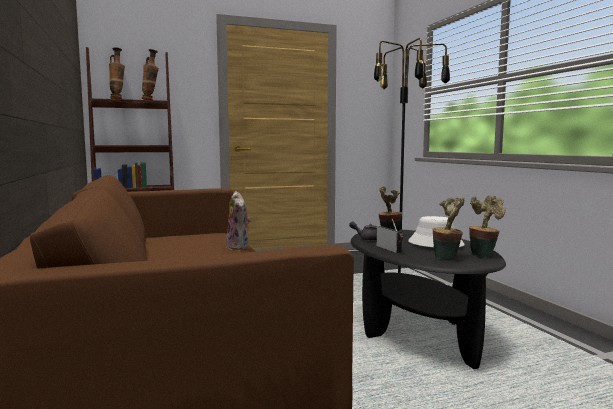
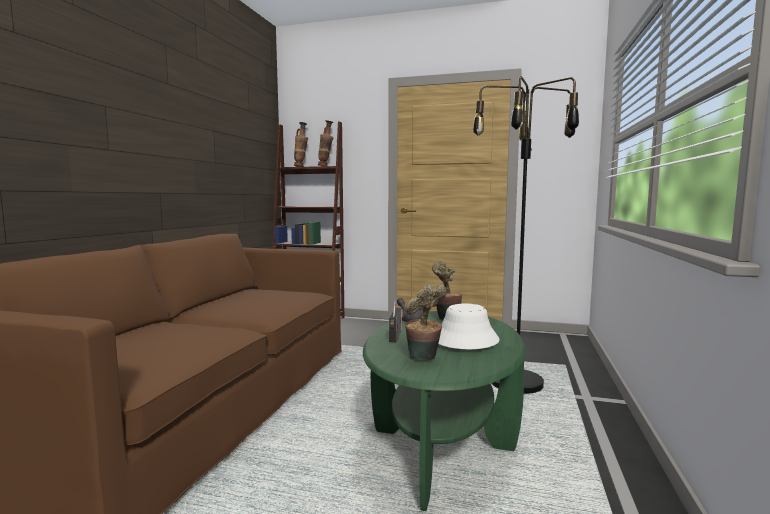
camera: 35 degrees right, 0 degrees up
plush toy [226,191,251,250] -> none
black coffee table [351,229,506,369] -> green coffee table [363,311,526,511]
potted plant [469,195,506,258] -> none

